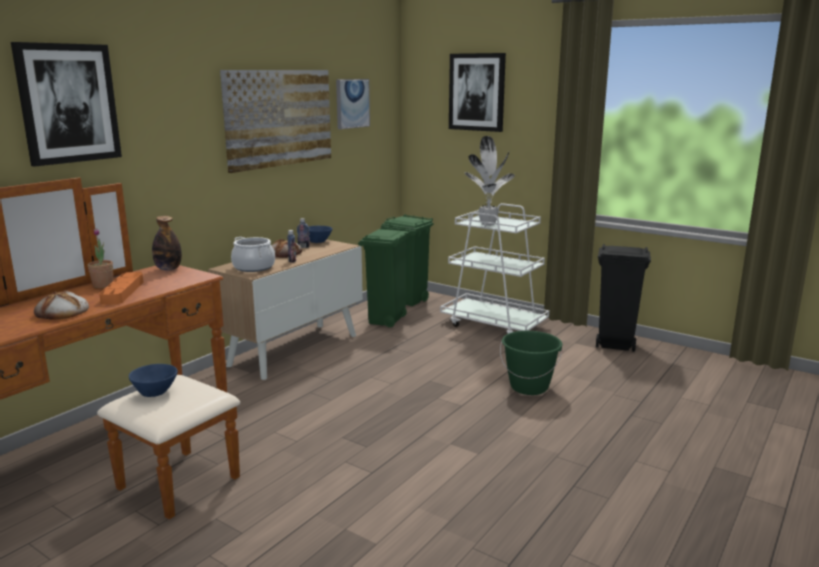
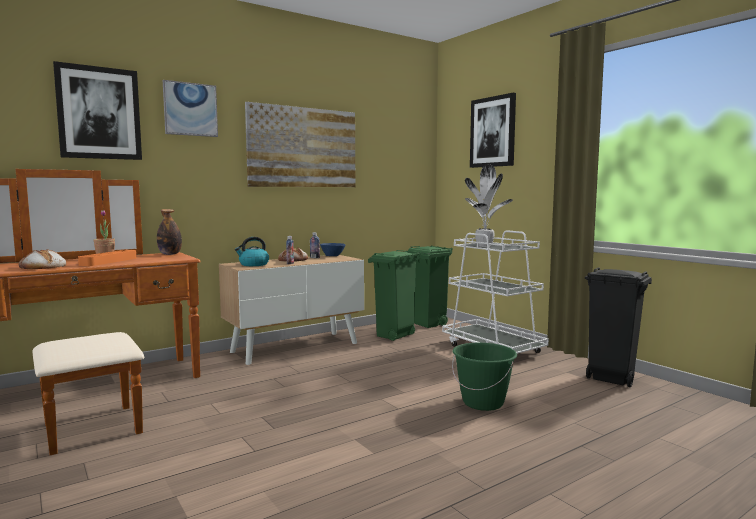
camera: 20 degrees right, 10 degrees down
blue bowl [129,364,178,397] -> none
cooking pot [231,237,275,272] -> kettle [235,237,269,266]
picture [336,79,370,129] -> picture moved to [163,80,218,137]

